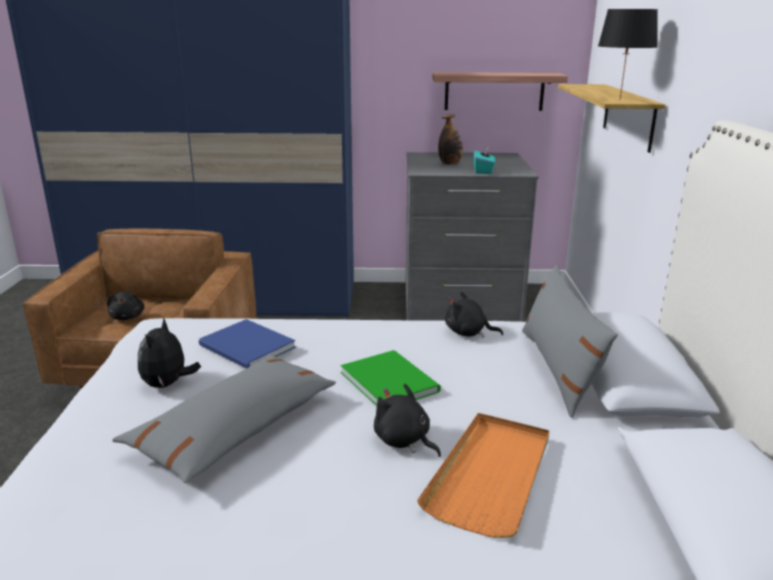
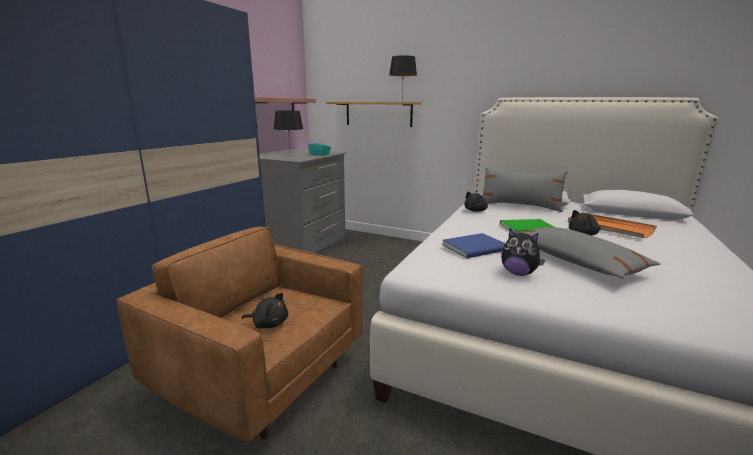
camera: 65 degrees left, 5 degrees down
bottle [438,114,463,165] -> black table lamp [274,111,303,147]

